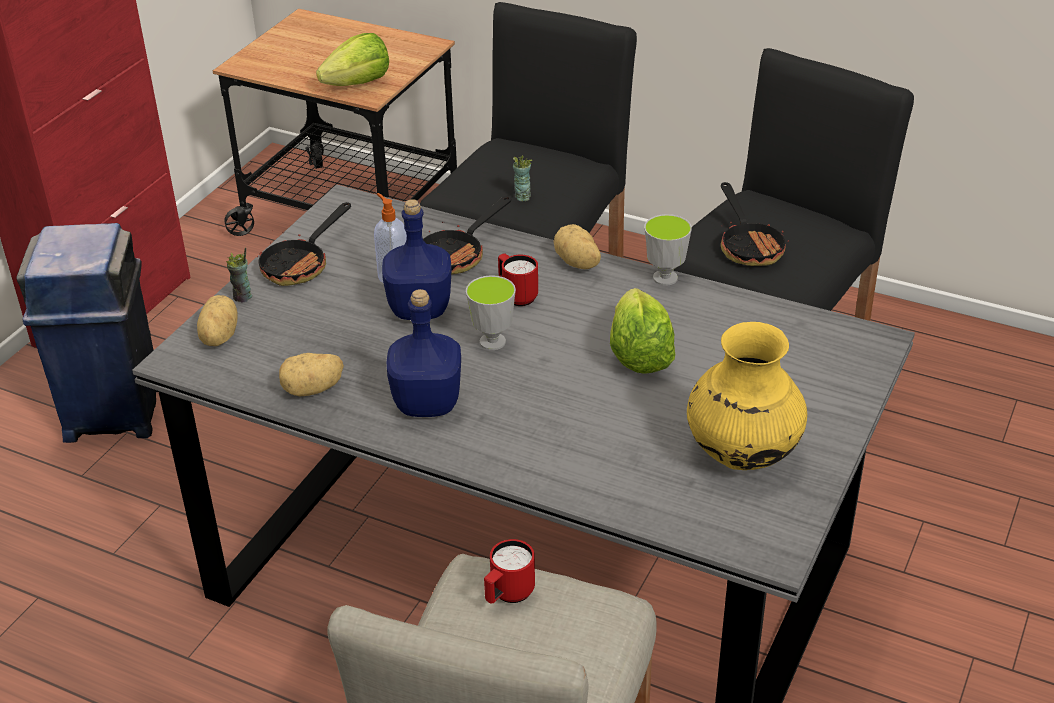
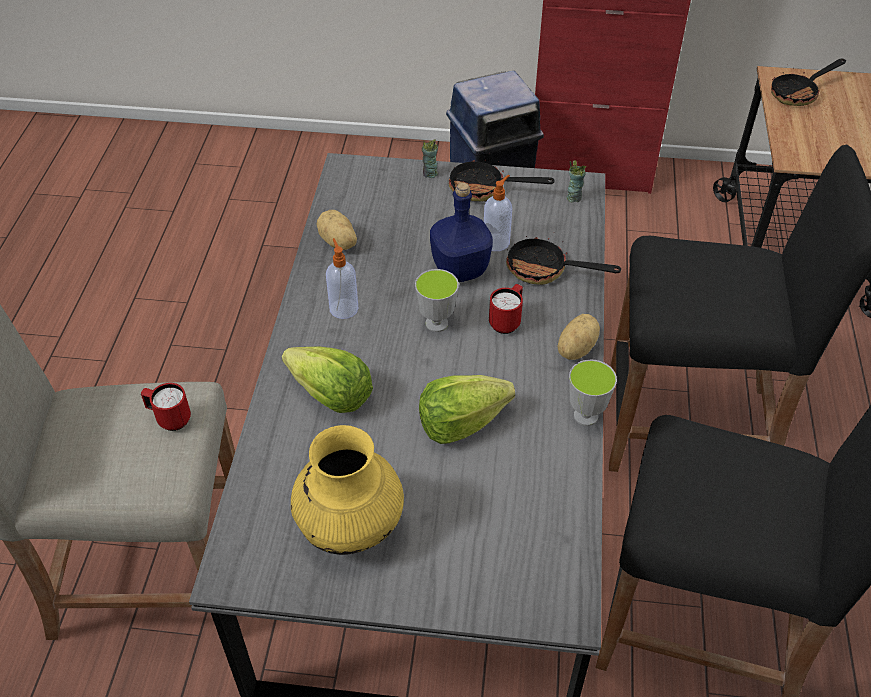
camera: 70 degrees right, 10 degrees up
potato [197,295,238,346] -> none
lettuce [316,33,389,86] -> lettuce moved to [282,347,373,413]
blue bottle [387,289,461,417] -> soap dispenser [326,238,359,319]
cup [513,155,532,201] -> cup moved to [567,160,586,202]
frying pan [721,182,789,266] -> frying pan moved to [771,58,846,106]

